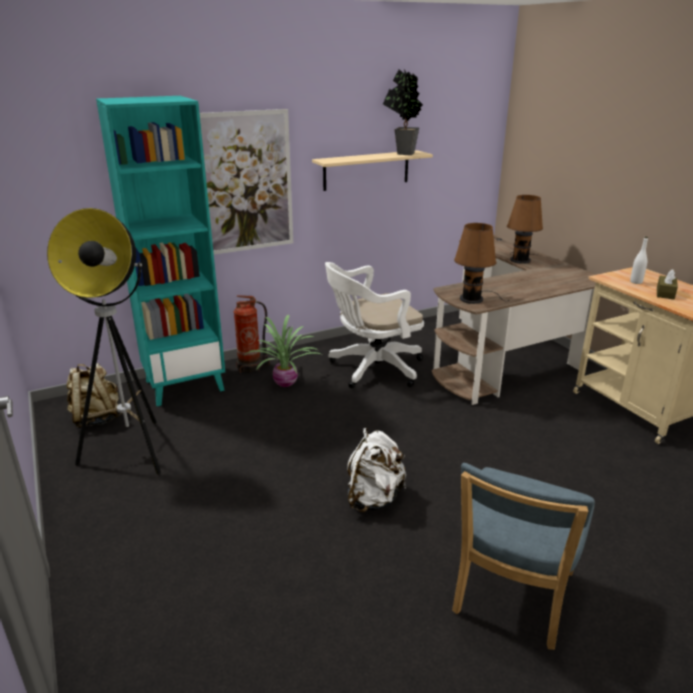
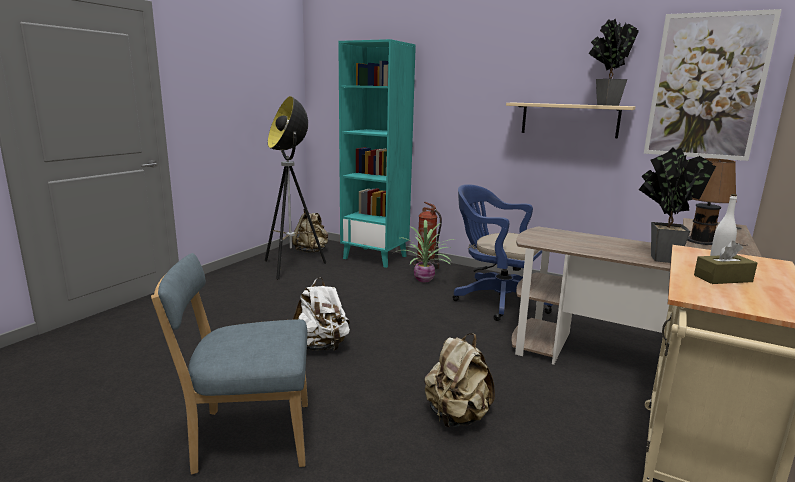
camera: 55 degrees right, 10 degrees down
picture [200,109,293,254] -> picture moved to [644,9,782,161]
white office chair [325,262,424,388] -> blue office chair [452,184,553,321]
brown table lamp [454,223,510,304] -> none
none -> beige backpack [424,334,495,428]
none -> potted plant [639,147,716,263]

